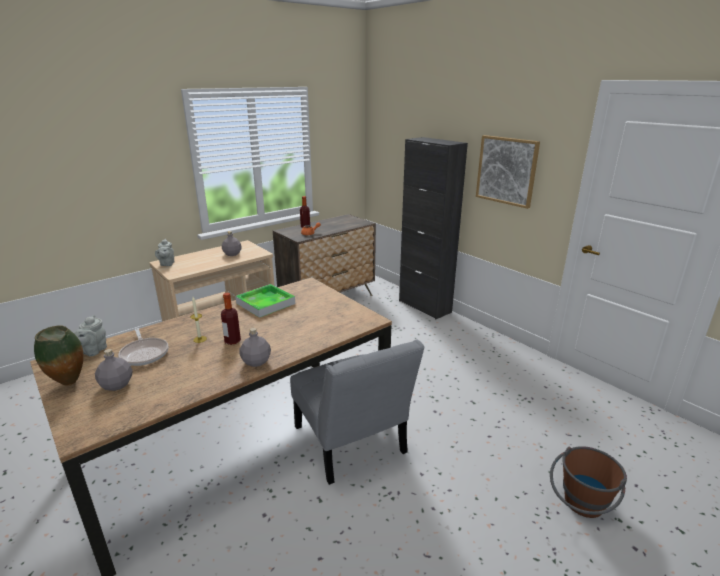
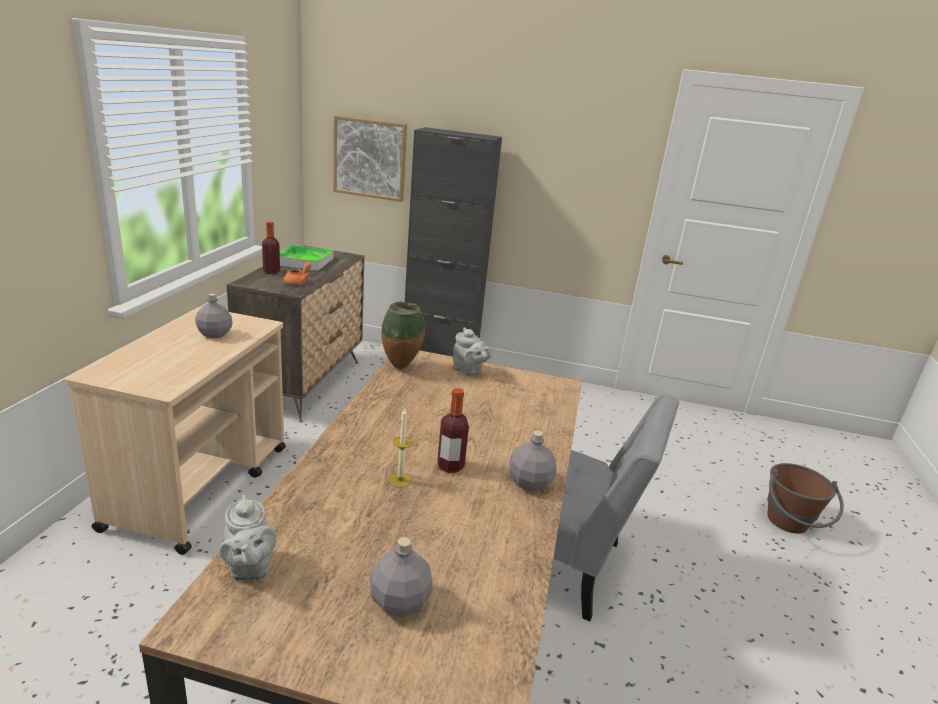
camera: 40 degrees left, 0 degrees up
vase [34,325,83,386] -> vase moved to [381,302,425,369]
frying pan [118,328,169,366] -> none
grey teapot [155,239,175,266] -> grey teapot moved to [453,327,492,376]
tray [235,284,295,318] -> tray moved to [280,245,334,271]
picture [476,135,540,209] -> picture moved to [333,115,407,202]

